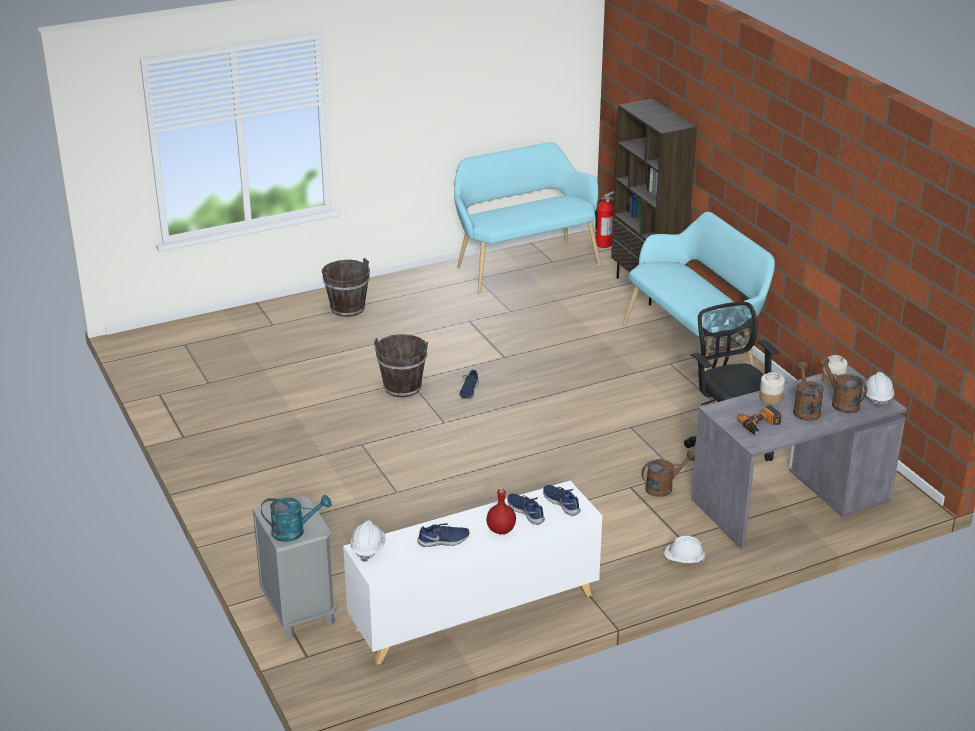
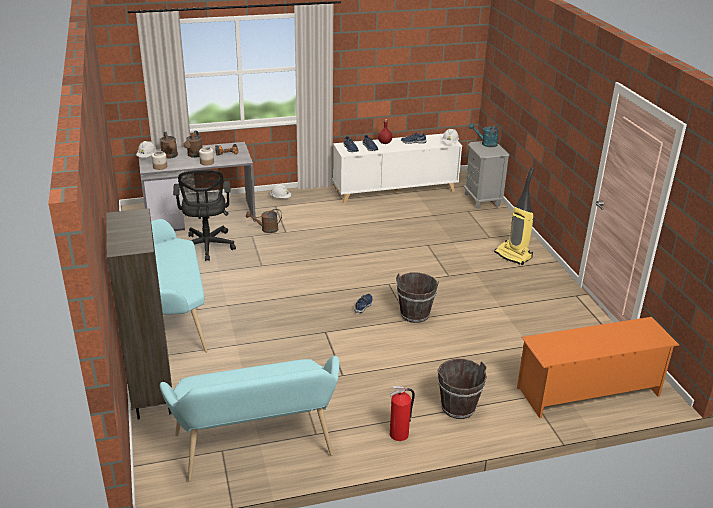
camera: 170 degrees left, 0 degrees up
fire extinguisher [595,191,614,248] -> fire extinguisher moved to [390,386,415,441]
none -> vacuum cleaner [494,167,534,265]
none -> orange shoe rack [517,317,679,418]

